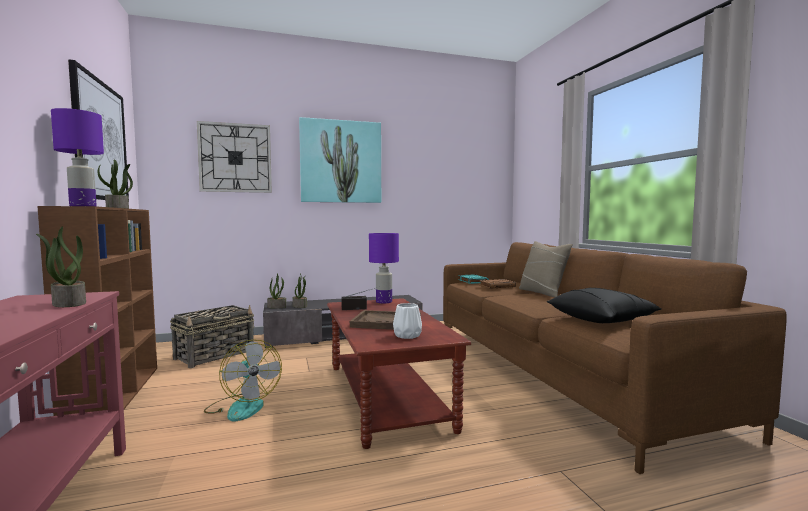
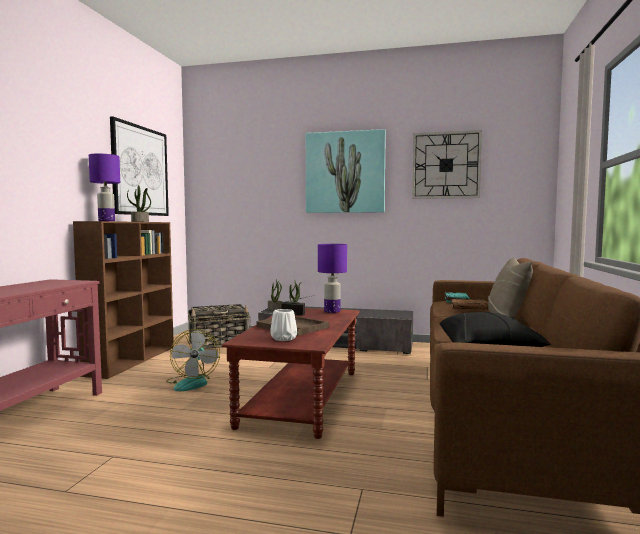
camera: 30 degrees right, 0 degrees up
potted plant [36,226,86,307] -> none
wall clock [197,121,272,193] -> wall clock moved to [412,130,482,199]

